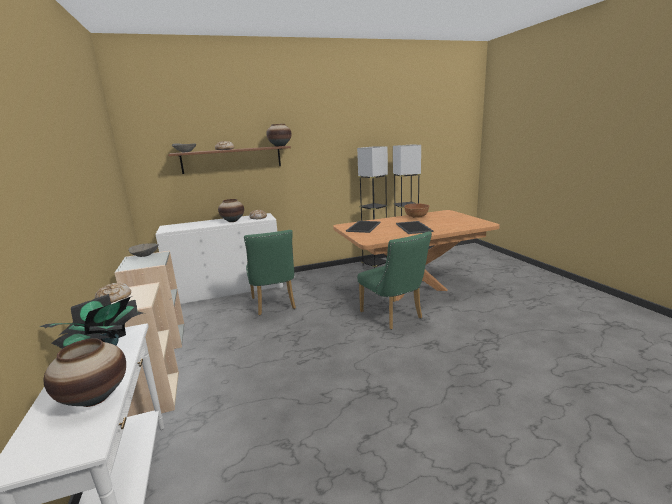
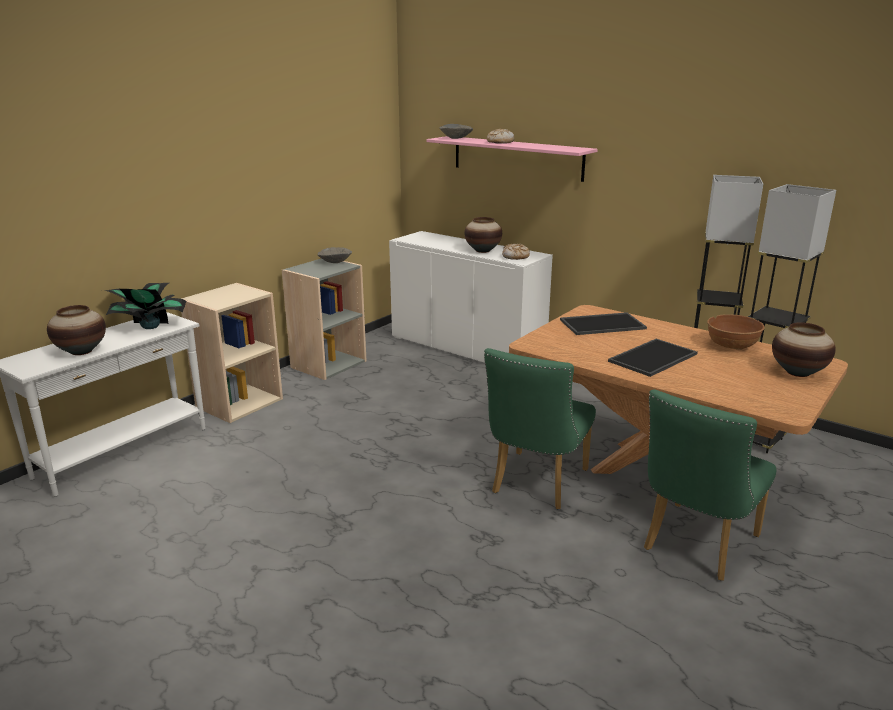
camera: 55 degrees right, 5 degrees up
bread [95,283,131,303] -> none
brown shelf [168,146,291,174] -> pink shelf [427,136,598,182]
green chair [244,230,296,315] -> green chair moved to [644,390,777,581]
vase [266,124,292,147] -> vase moved to [772,322,836,377]

